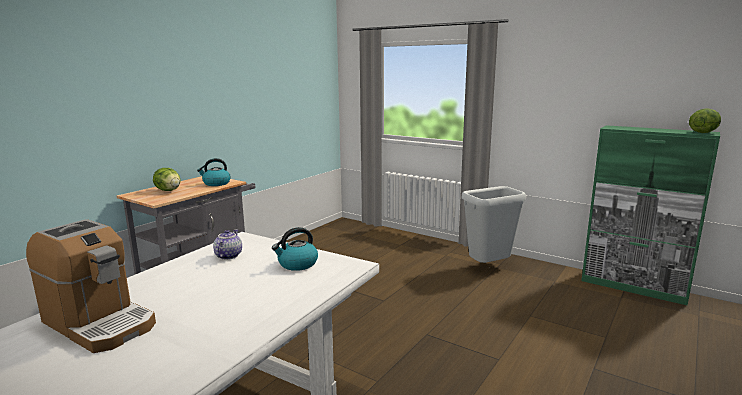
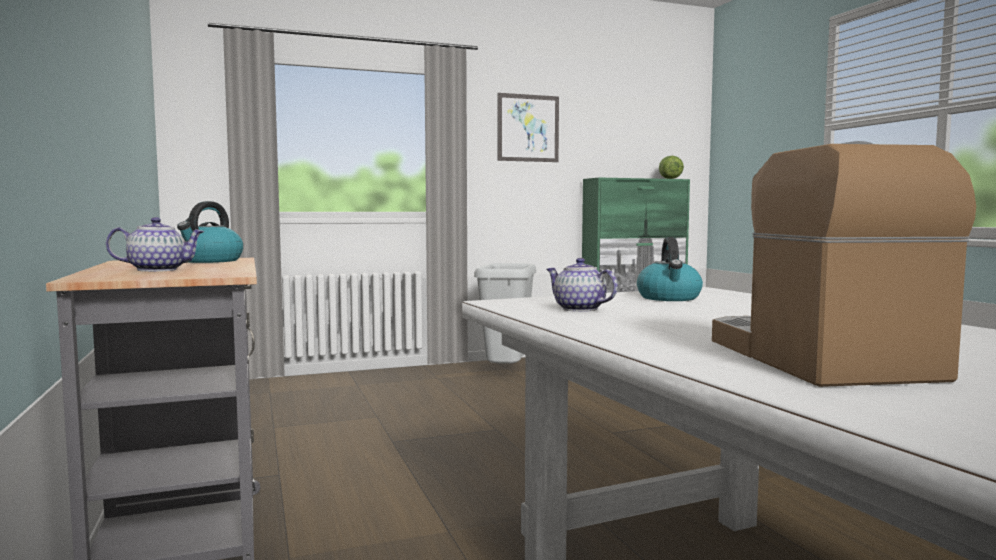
camera: 55 degrees left, 10 degrees down
coffee machine [26,219,156,353] -> coffee machine turned 75 degrees counterclockwise [712,141,976,387]
lettuce [153,168,181,191] -> teapot [106,217,205,272]
none -> picture [498,93,559,162]

